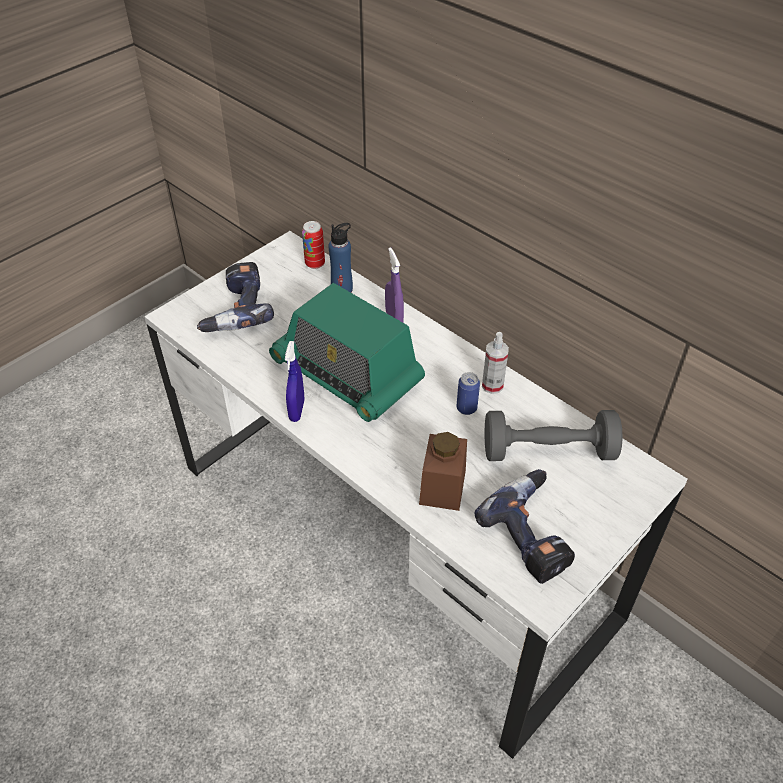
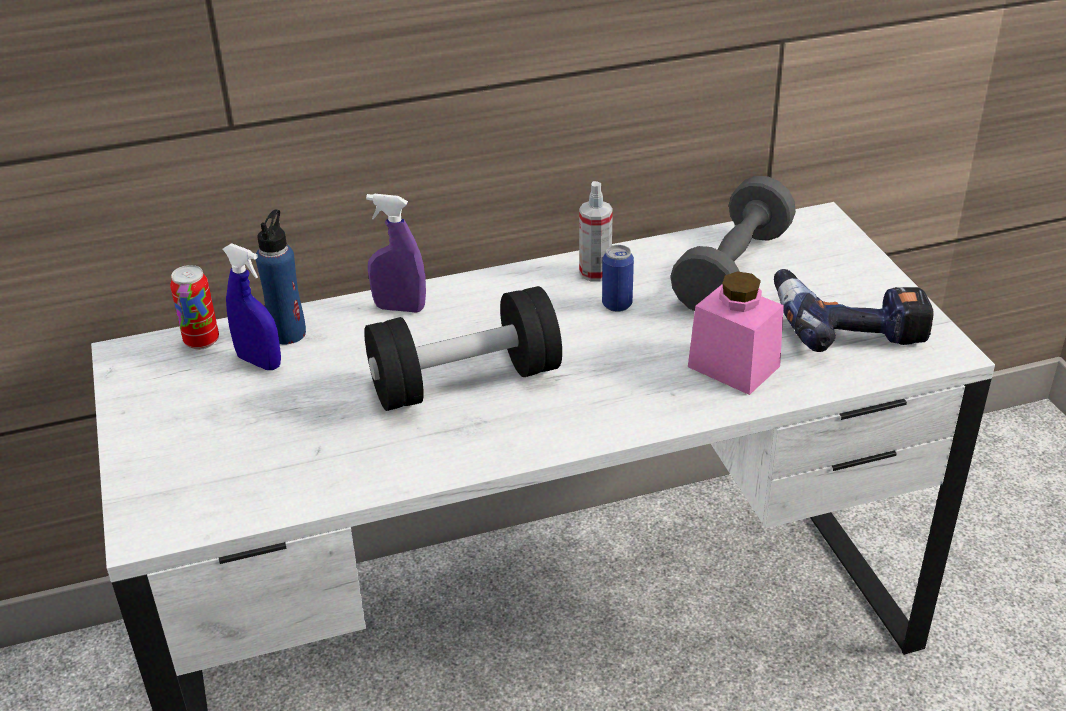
camera: 60 degrees left, 10 degrees down
power drill [197,262,274,332] -> none
radio [269,283,425,422] -> black dumbbell [364,286,562,411]
blue spray bottle [285,341,304,422] -> blue spray bottle moved to [223,243,281,370]
brown jar [419,432,467,511] -> pink jar [688,272,784,395]

